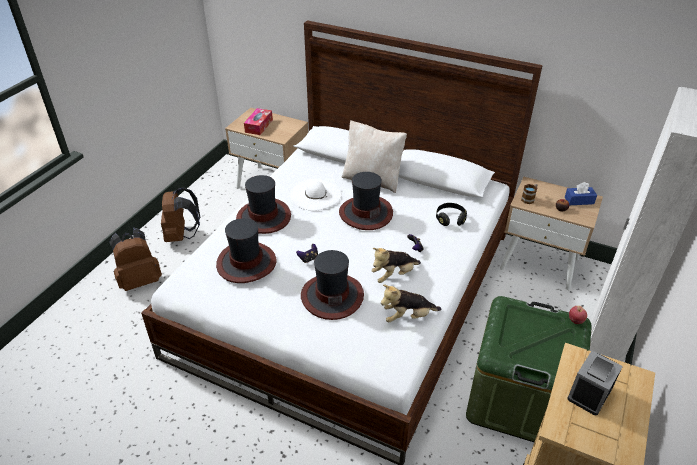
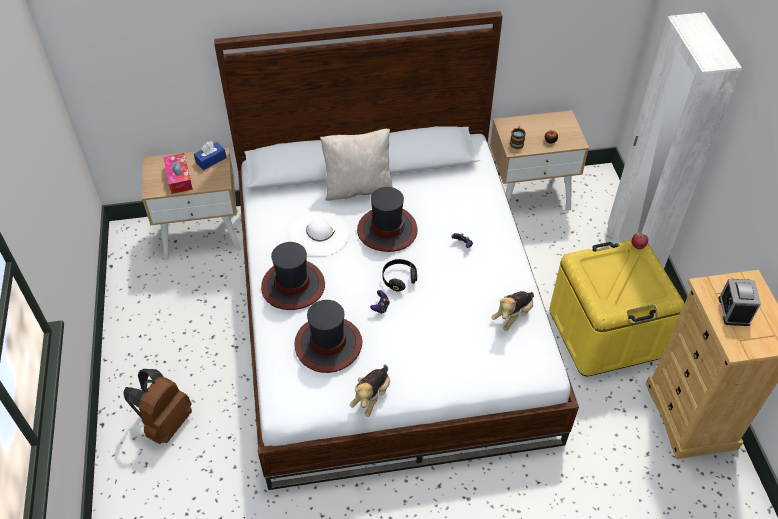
camera: 35 degrees left, 10 degrees up
brown backpack [161,187,200,242] -> none
hat [301,250,364,320] -> none
plush toy [371,248,421,283] -> plush toy moved to [350,365,390,417]
black headphones [436,203,467,226] -> black headphones moved to [383,259,417,292]
green storage box [466,296,592,442] -> yellow storage box [549,240,684,376]
blue tissue box [565,182,597,205] -> blue tissue box moved to [194,141,227,170]

